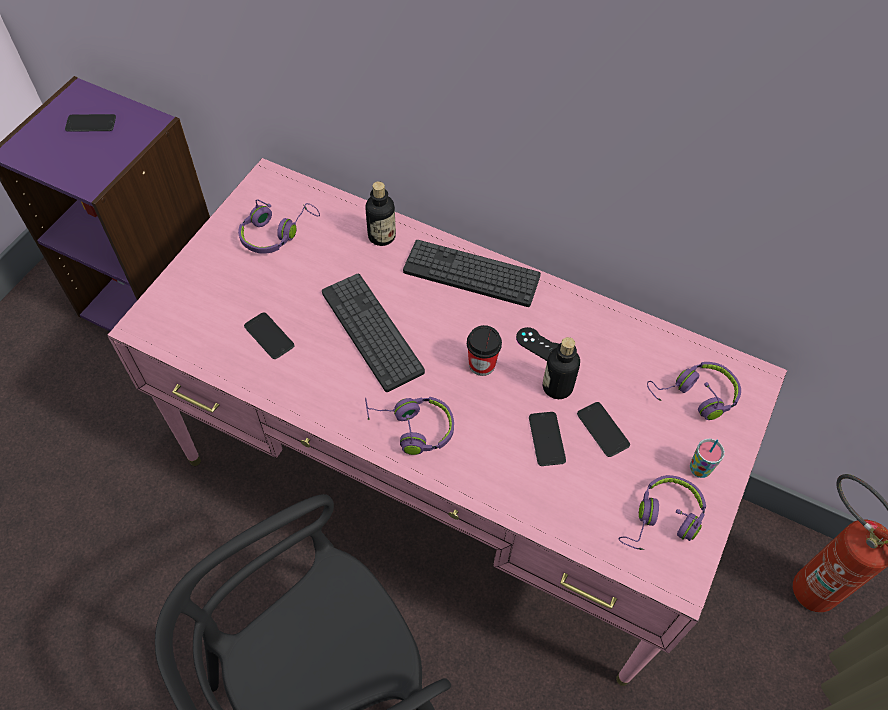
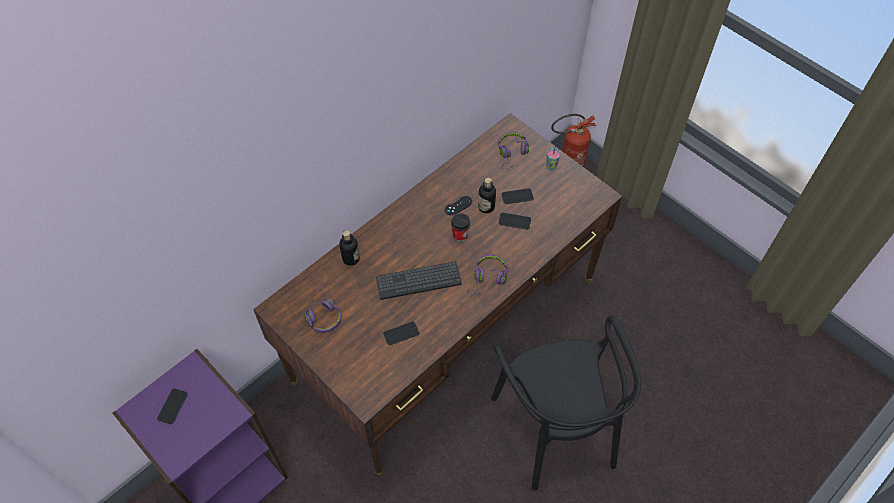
camera: 70 degrees left, 0 degrees up
pink desk [107,158,787,686] -> brown desk [253,113,623,476]
keyboard [403,240,541,307] -> none
purple headphones [619,475,706,550] -> none

